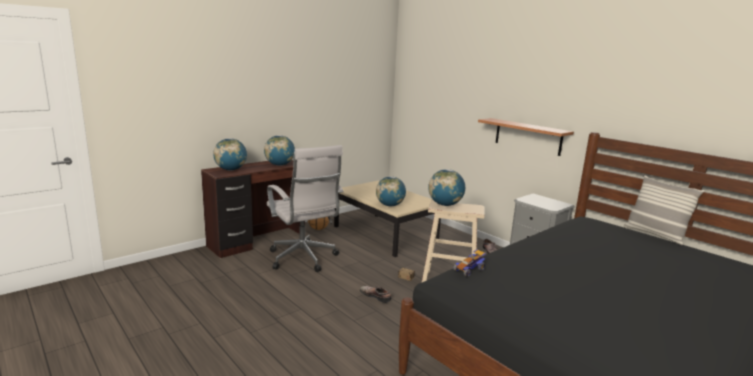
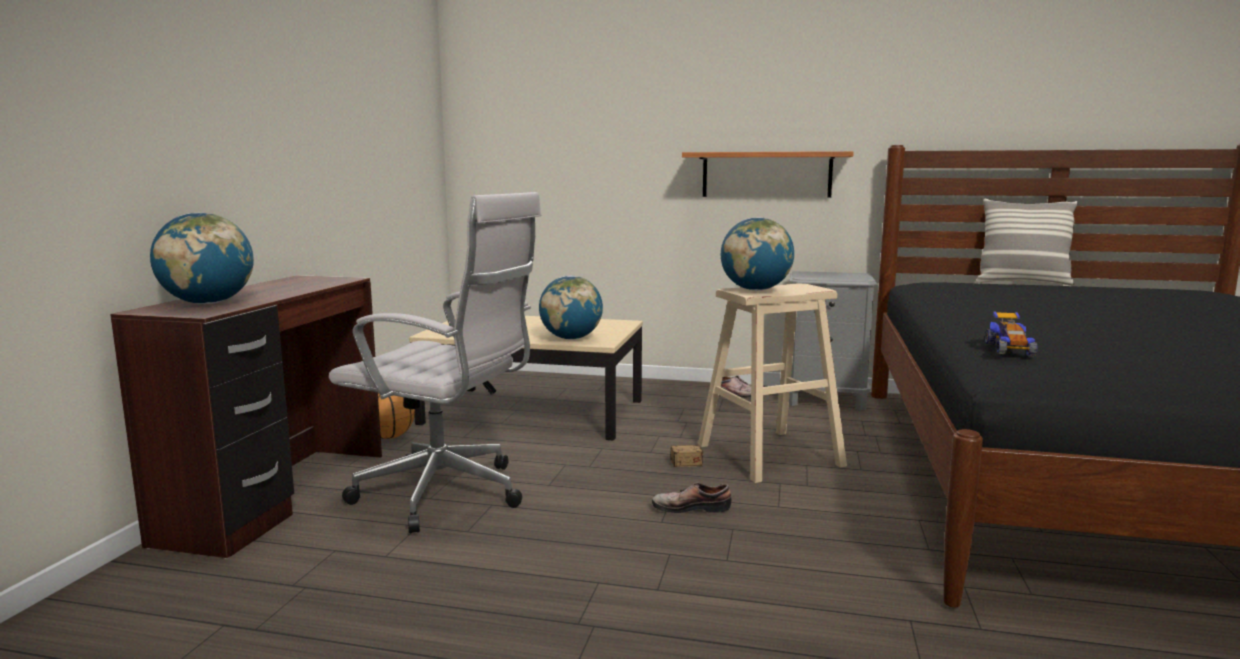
camera: 35 degrees left, 5 degrees down
globe [264,135,295,166] -> none

